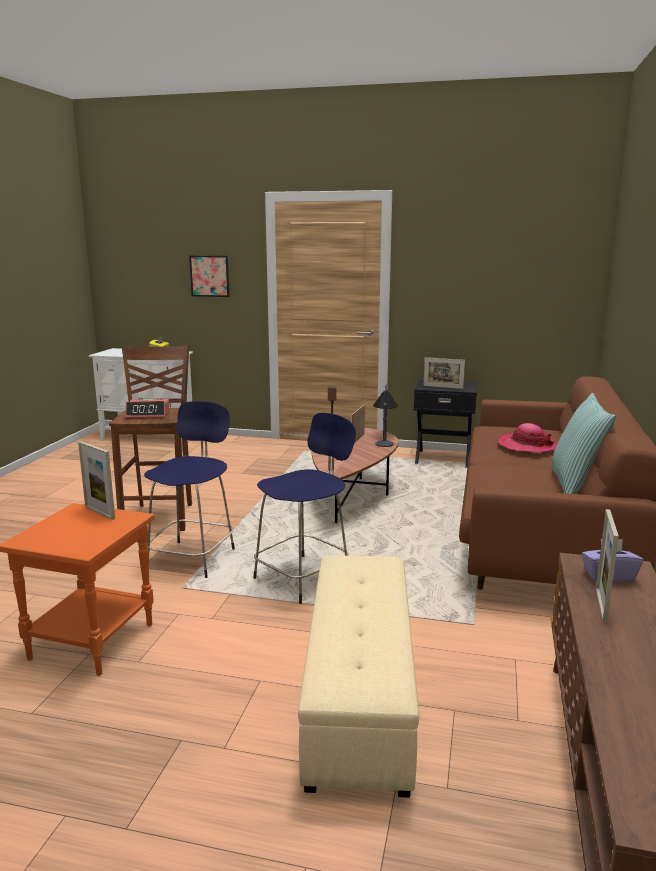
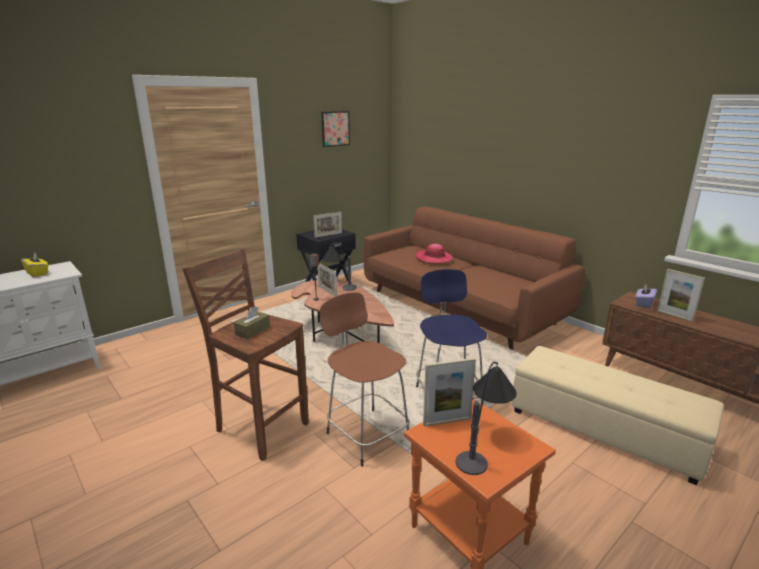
camera: 55 degrees left, 5 degrees up
alarm clock [125,399,170,418] -> brown tissue box [234,306,270,339]
blue stool [144,401,235,578] -> brown stool [319,292,409,467]
picture [189,256,229,297] -> picture moved to [321,111,350,147]
pillow [551,393,616,494] -> none
none -> table lamp [455,362,517,475]

